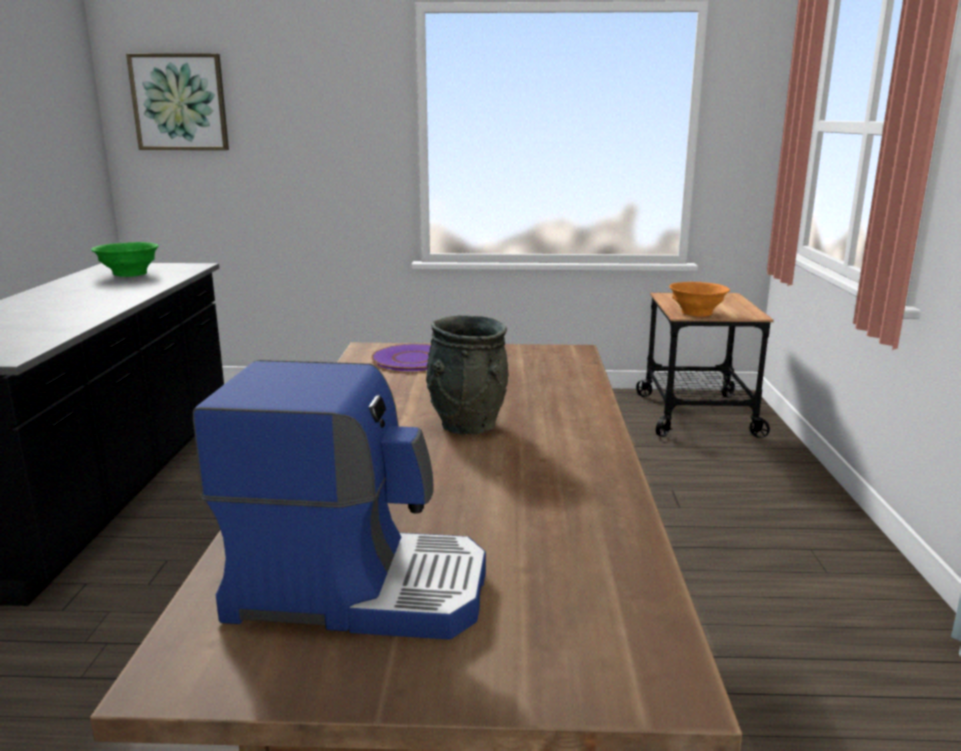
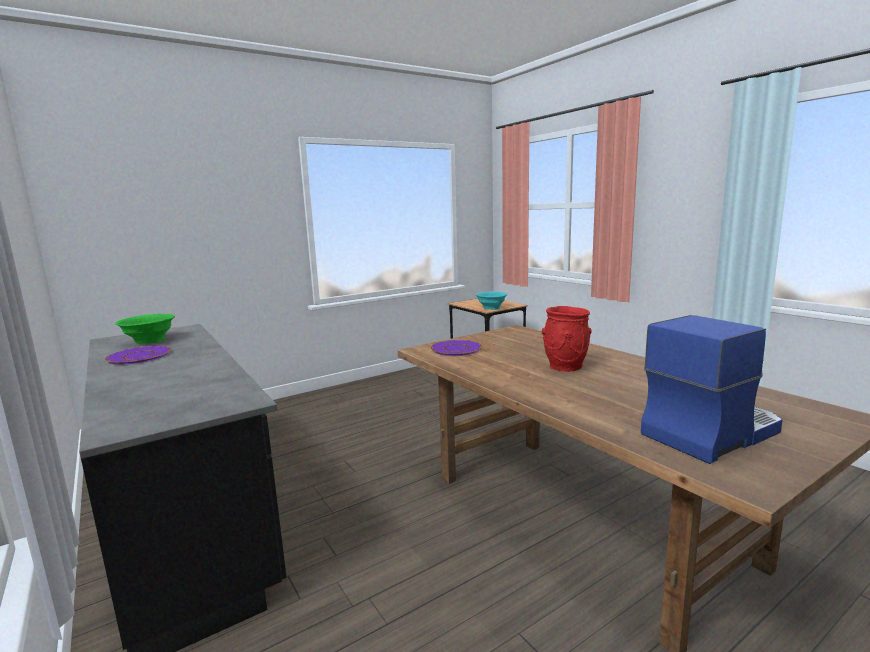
camera: 35 degrees left, 5 degrees down
picture [126,53,229,150] -> none
grey vase [426,315,509,435] -> red vase [542,306,592,372]
orange bowl [669,282,730,317] -> turquoise bowl [475,292,508,310]
none -> purple plate [105,346,171,364]

